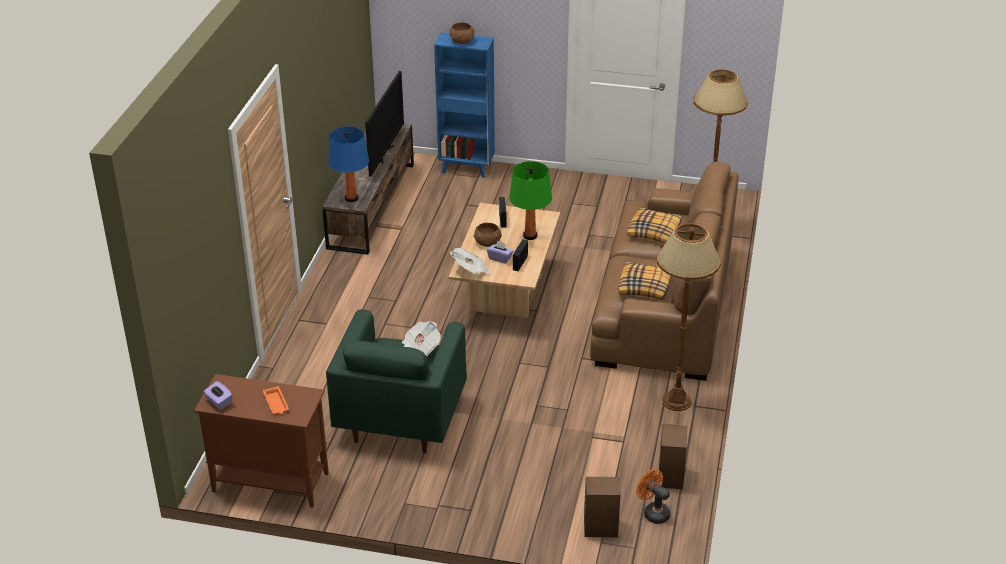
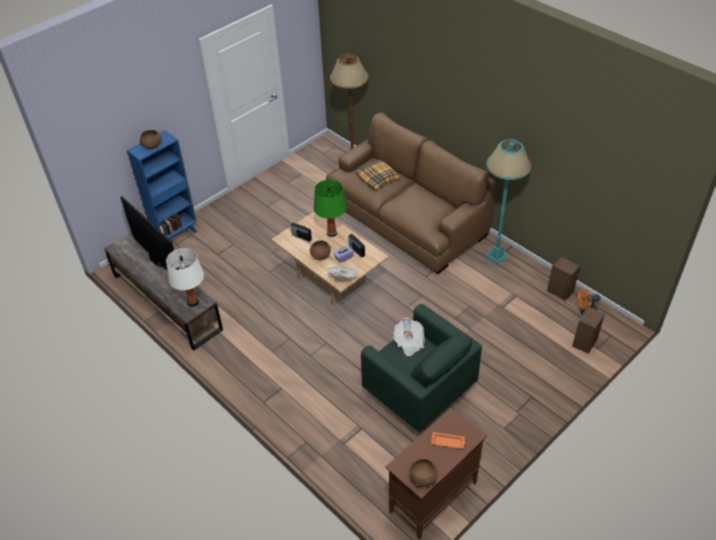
camera: 55 degrees left, 10 degrees up
purple tissue box [204,381,233,410] -> brown bowl [409,458,438,487]
blue table lamp [328,126,369,202] -> white table lamp [166,248,204,307]
pillow [618,262,671,300] -> none
brown floor lamp [657,223,721,411] -> turquoise floor lamp [486,139,531,263]

